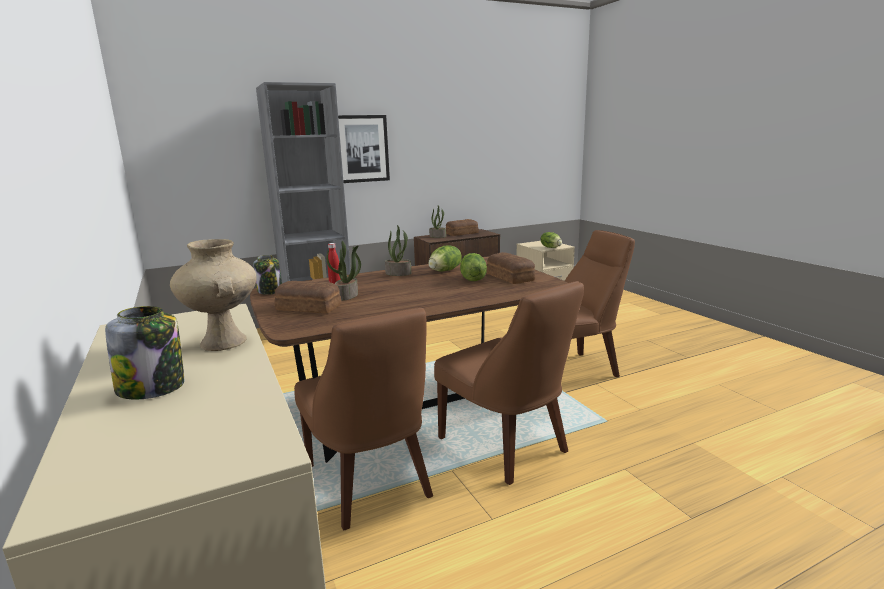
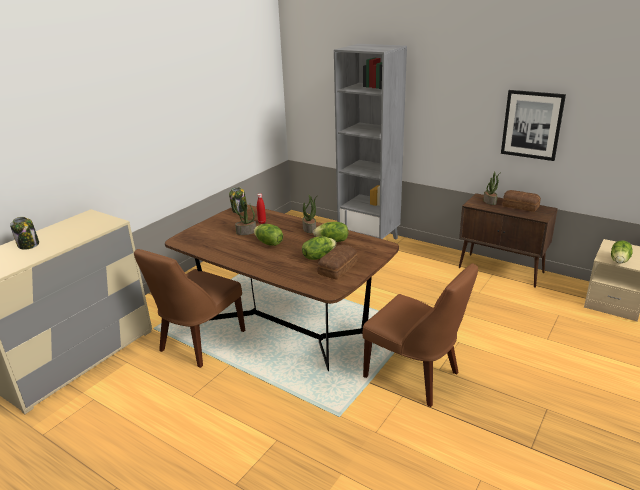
camera: 60 degrees right, 10 degrees up
beige vase [170,239,257,351] -> none
bread [274,281,341,313] -> none
picture [338,115,390,183] -> picture moved to [501,90,566,161]
brown chair [434,281,584,485] -> none
none -> lettuce [254,224,283,246]

